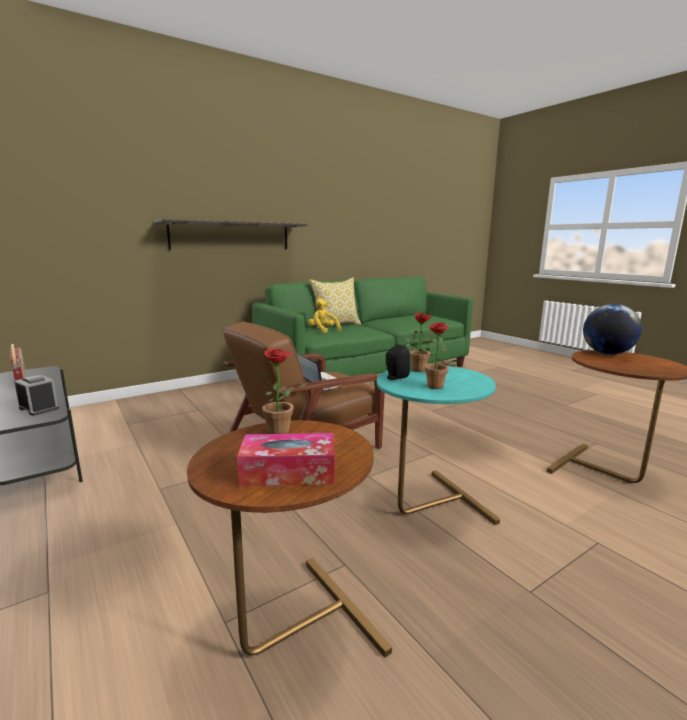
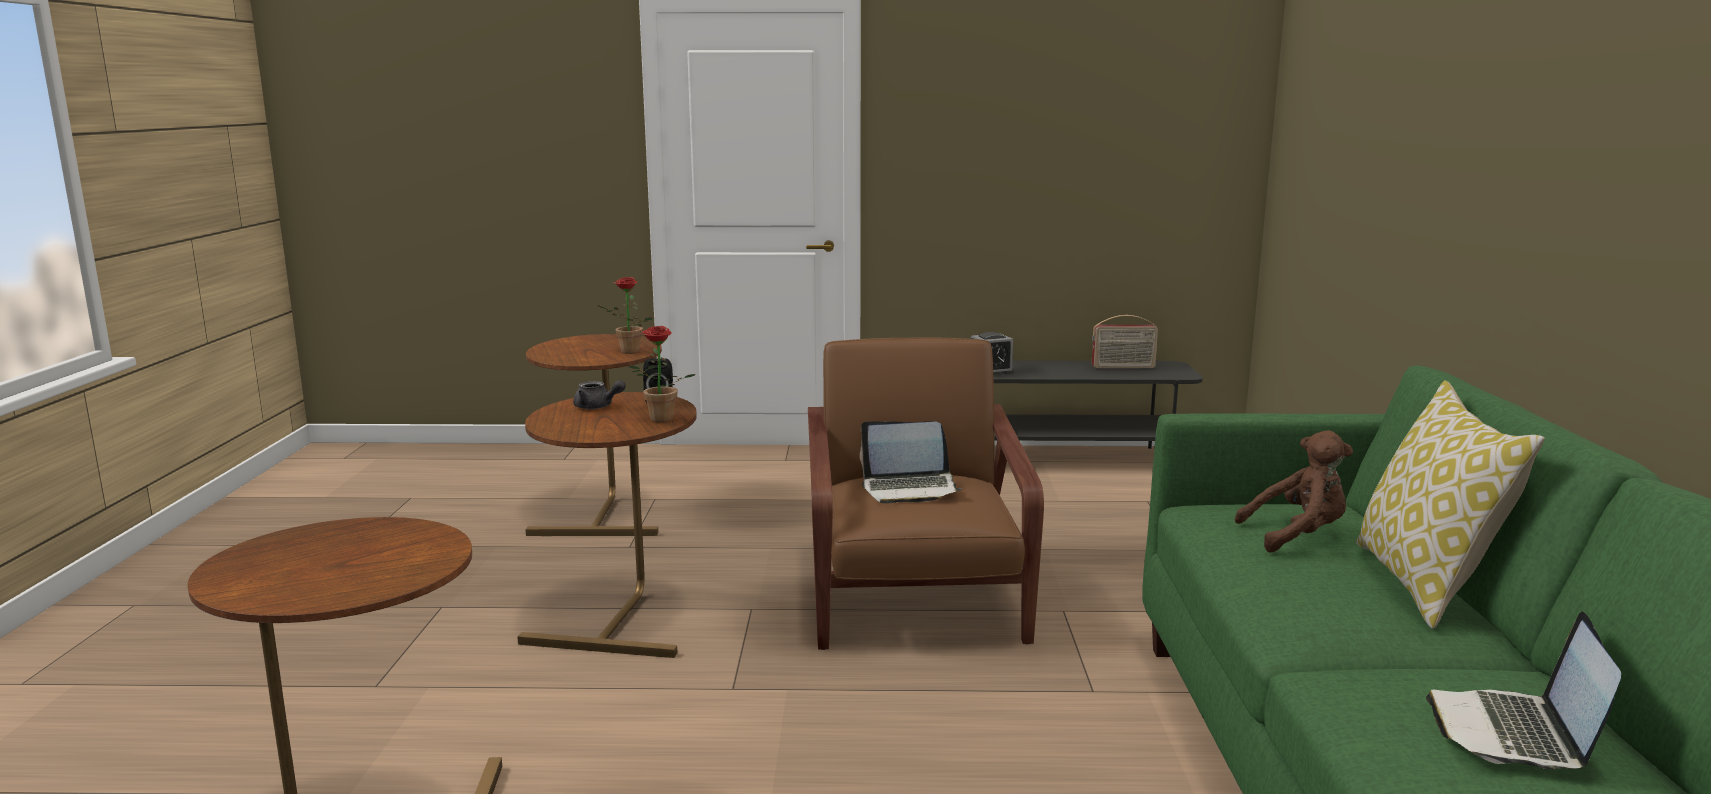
camera: 125 degrees right, 0 degrees up
shelf [155,219,308,250] -> none
tissue box [237,433,335,486] -> none
yellow plush toy [308,298,341,334] -> brown plush toy [1234,430,1353,552]
turquoise side table [377,366,500,525] -> brown side table [517,392,697,658]
potted plant [412,322,460,389] -> grey teapot [573,380,626,409]
globe [583,304,642,355] -> none
none -> laptop [1426,612,1621,770]

